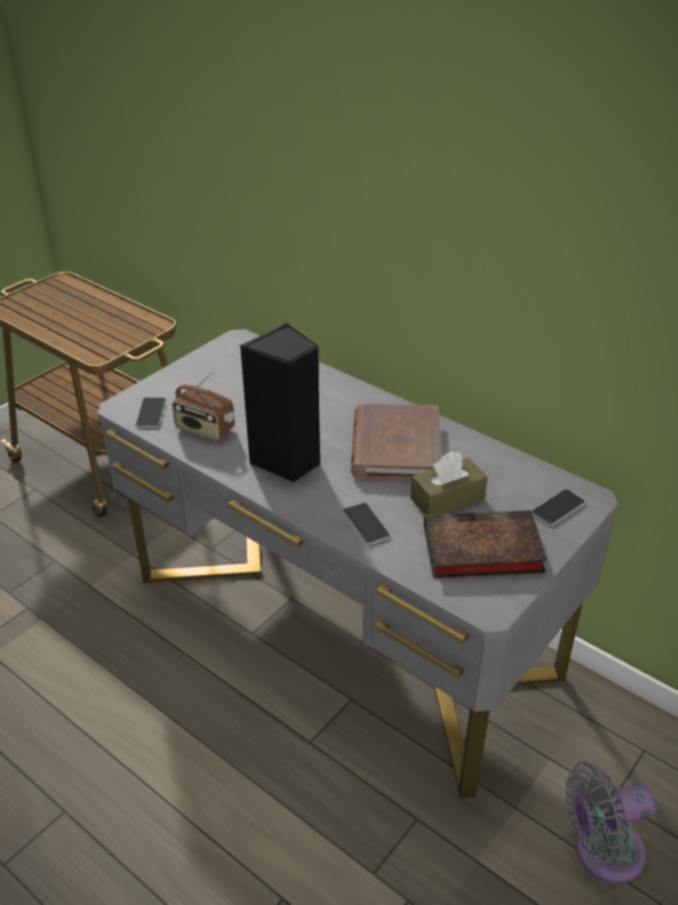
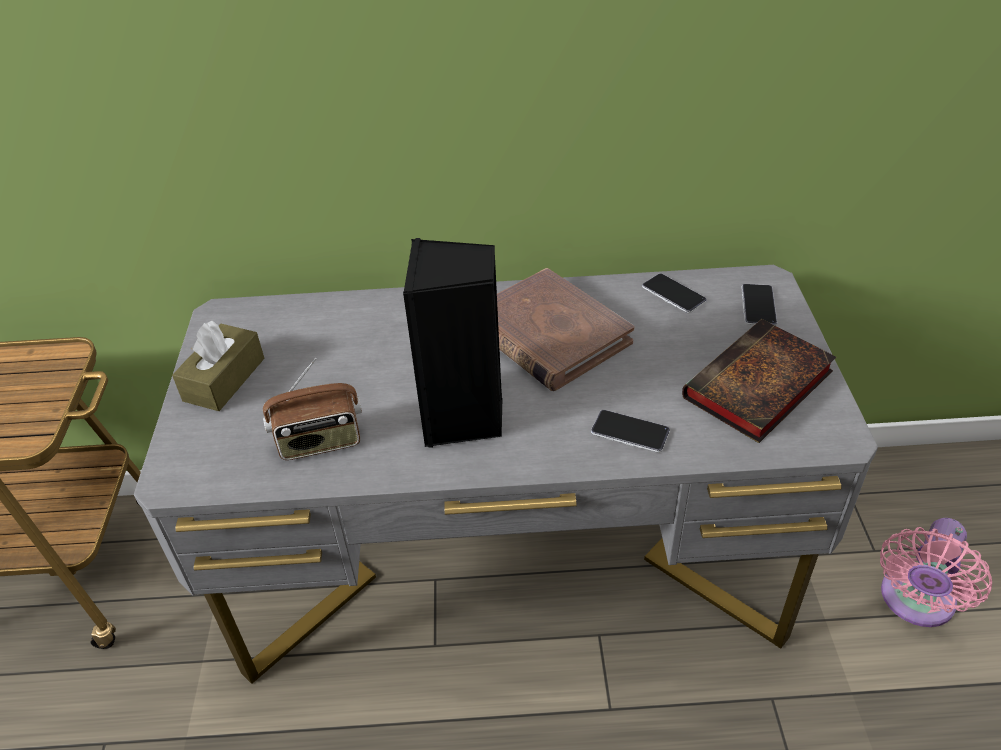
camera: 40 degrees left, 5 degrees up
phone [136,397,166,427] -> phone moved to [642,273,707,313]
brown tissue box [410,451,488,515] -> brown tissue box moved to [172,321,265,411]
grey fan [565,762,656,884] -> pink fan [880,518,992,627]

